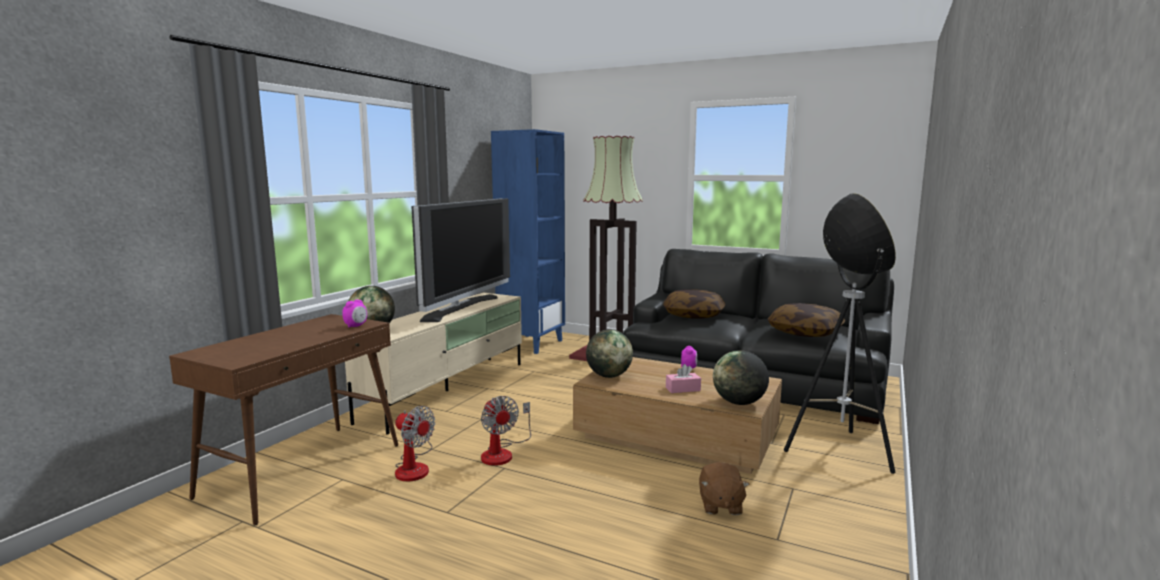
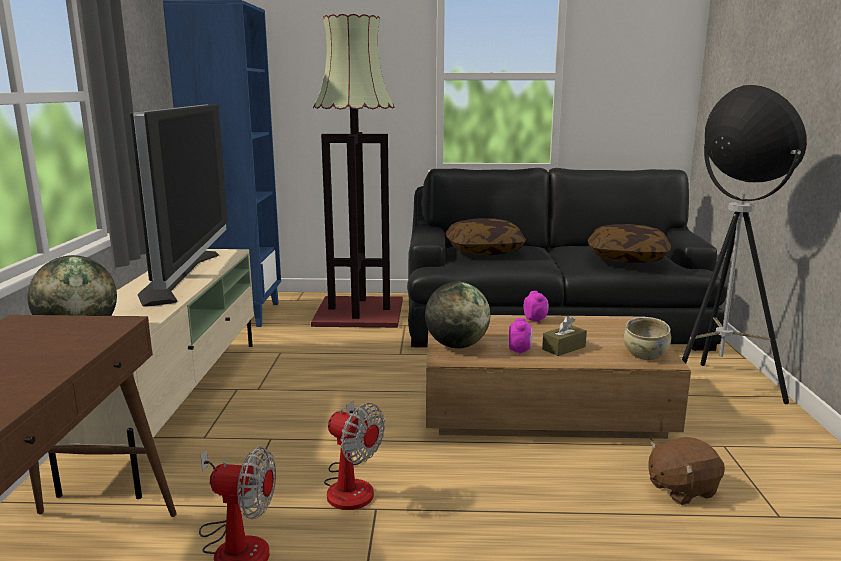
camera: 25 degrees left, 5 degrees up
alarm clock [342,300,367,328] -> alarm clock moved to [509,318,533,355]
pink tissue box [666,364,701,393] -> brown tissue box [542,316,587,356]
brown plush toy [699,462,749,515] -> brown plush toy turned 90 degrees clockwise [648,437,725,505]
globe [713,350,769,405] -> beige bowl [623,317,671,360]

